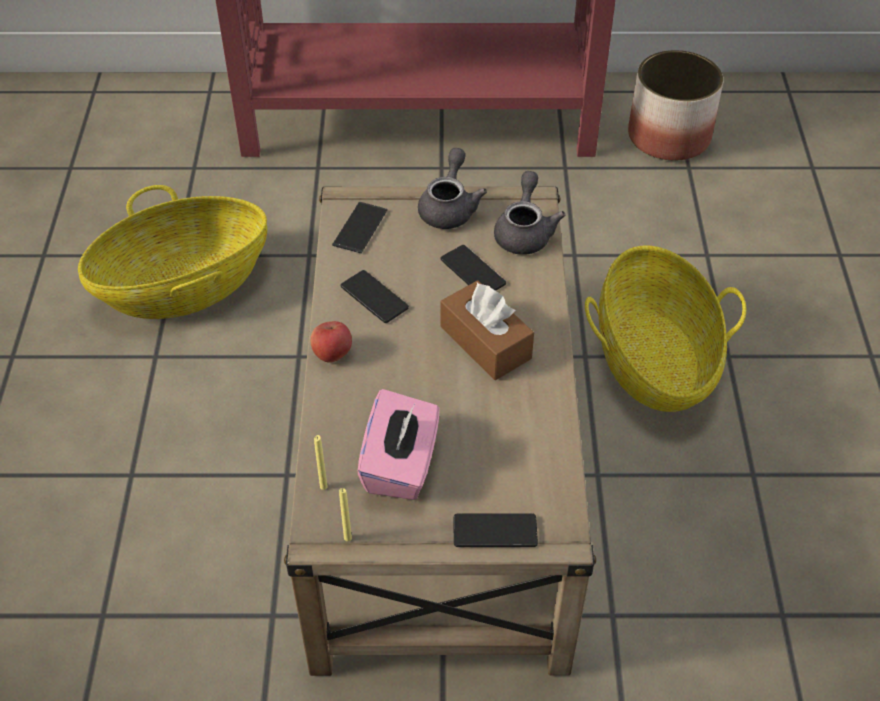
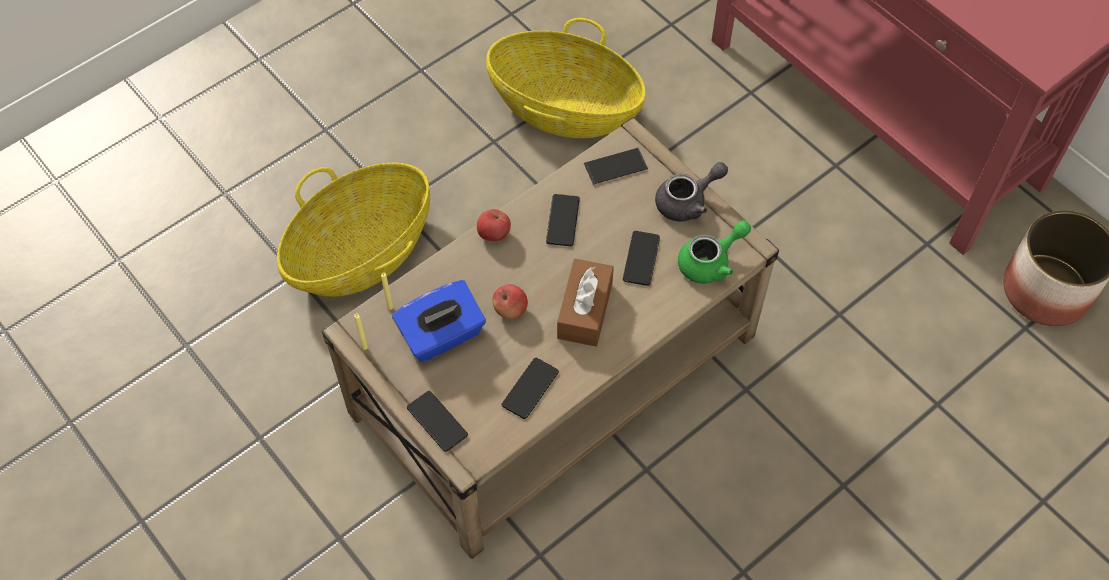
camera: 50 degrees right, 10 degrees up
pink tissue box [357,389,439,500] -> blue tissue box [392,280,486,362]
grey teapot [494,171,565,255] -> green teapot [678,221,751,284]
basket [585,246,746,412] -> basket moved to [277,163,430,297]
none -> apple [493,284,528,319]
none -> phone [502,358,559,419]

